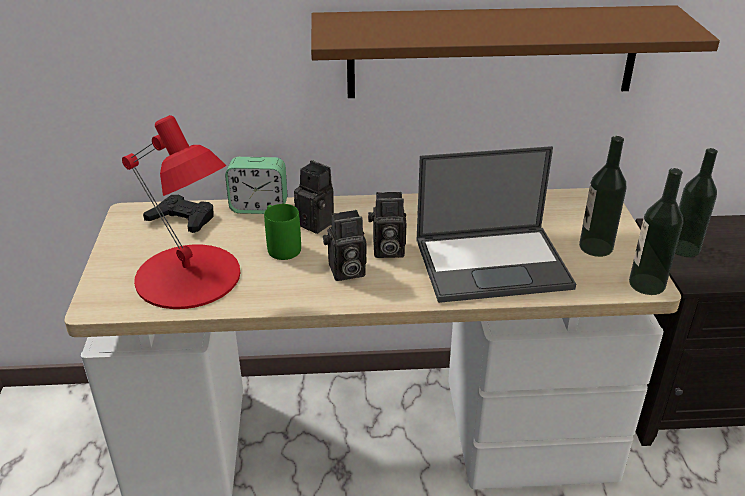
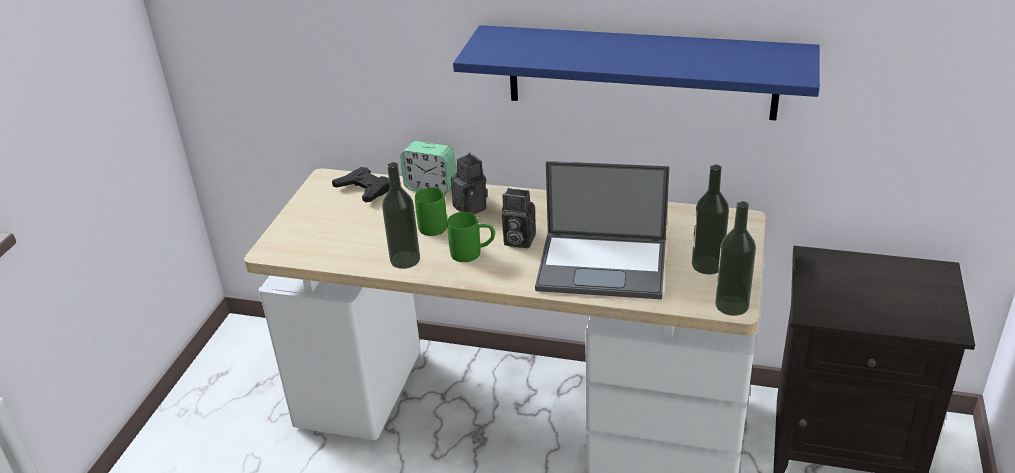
camera: 20 degrees right, 0 degrees up
red table lamp [122,115,240,309] -> none
brown shelf [311,5,720,98] -> blue shelf [453,25,820,120]
camera [323,210,366,281] -> green mug [447,212,495,262]
bottle [675,148,718,257] -> bottle moved to [382,162,420,269]

